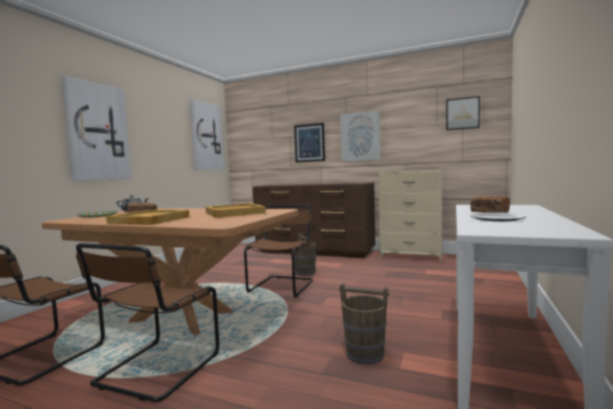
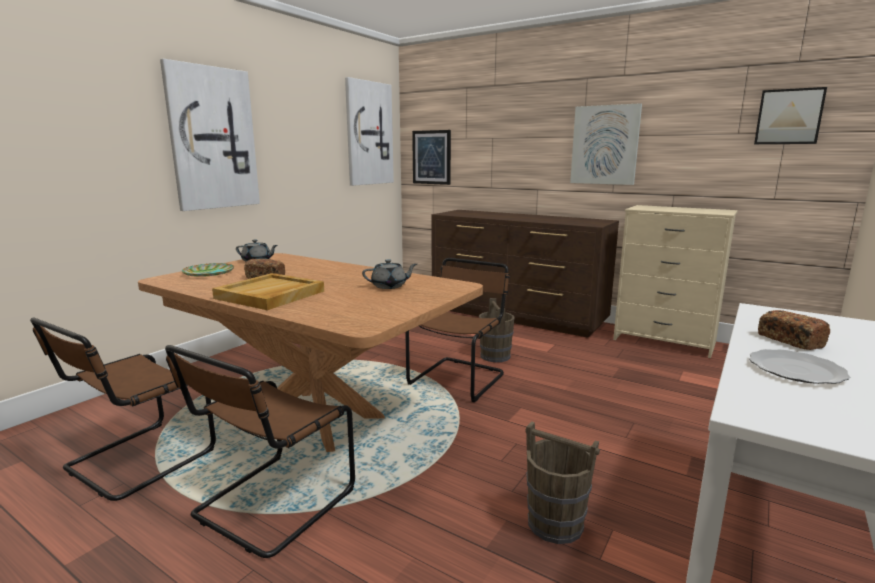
camera: 10 degrees right, 10 degrees up
beige tray [205,203,266,218] -> grey teapot [362,259,417,289]
picture [294,123,325,163] -> picture moved to [412,130,451,185]

